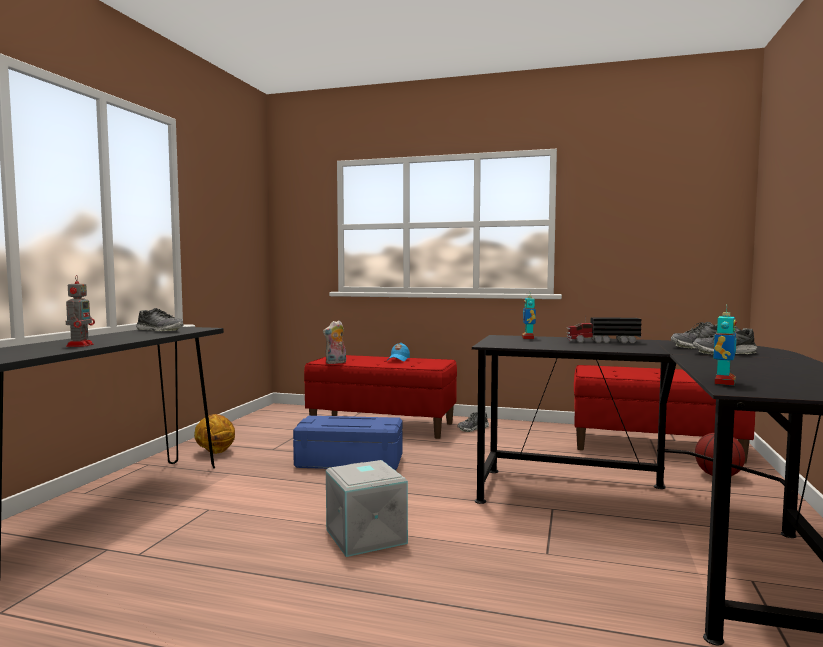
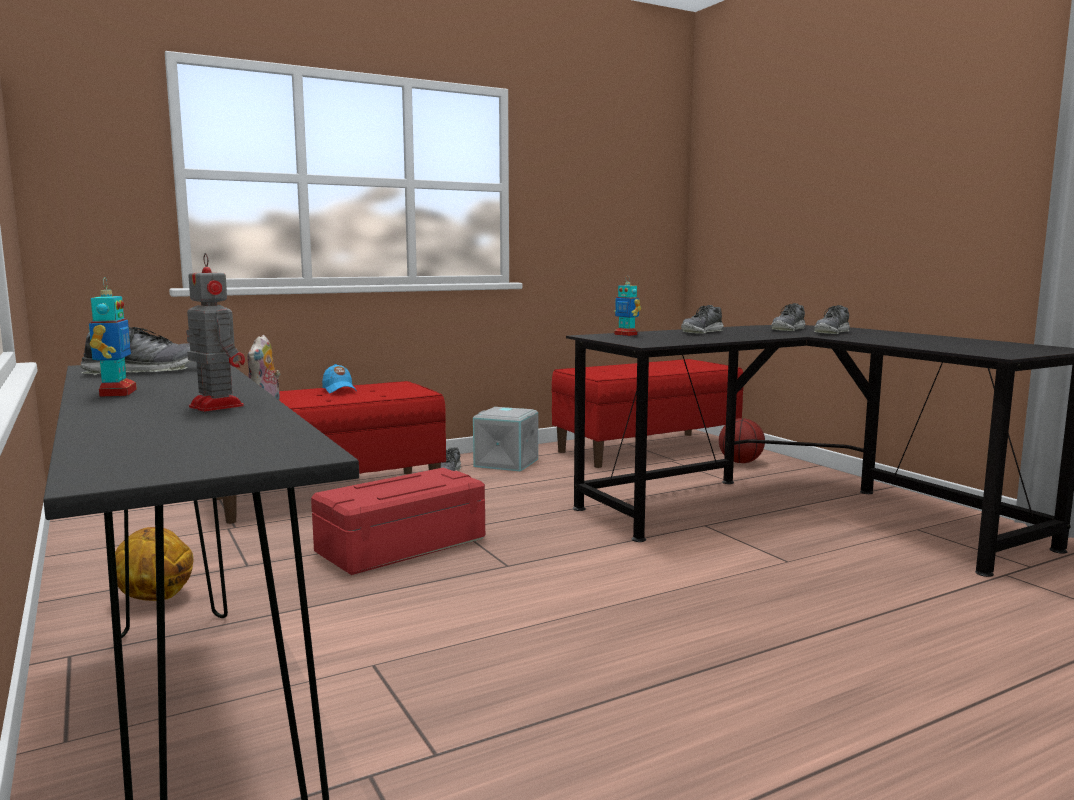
camera: 45 degrees left, 5 degrees up
blue storage box [293,416,402,470] -> red storage box [311,467,485,575]
grey storage box [326,460,408,557] -> grey storage box moved to [473,407,538,472]
toy truck [567,317,641,343] -> shoe [681,305,723,334]
toy robot [714,305,737,386] -> toy robot moved to [89,277,137,397]

